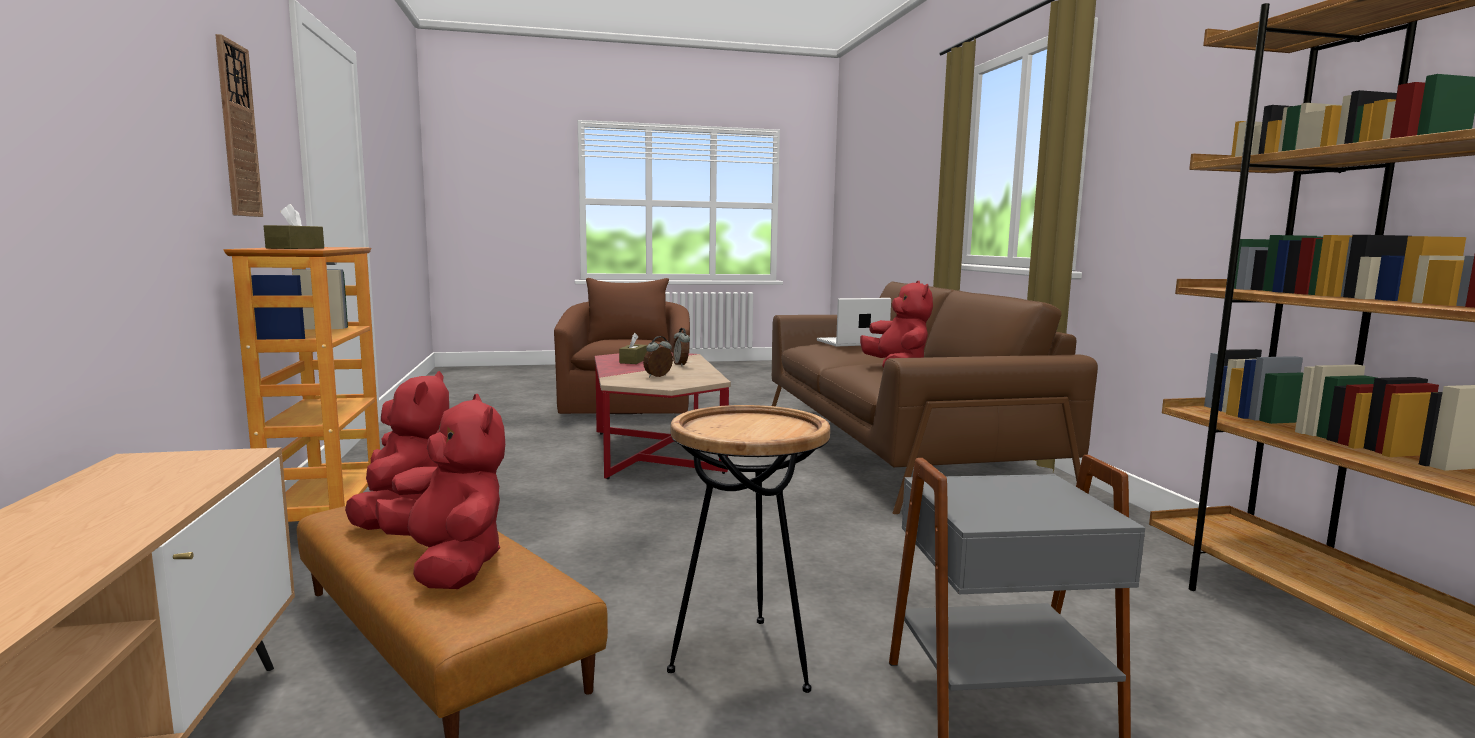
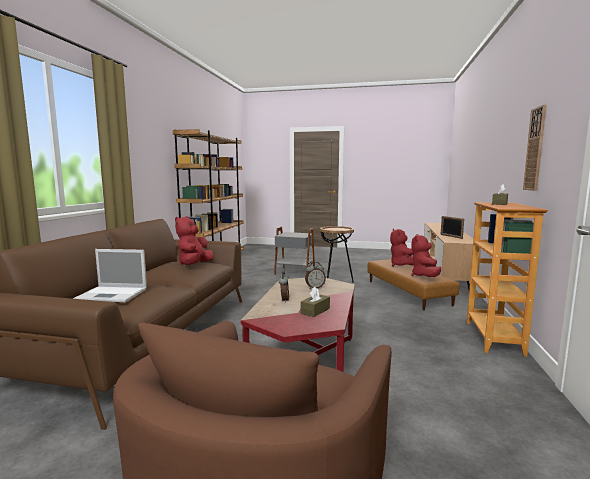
camera: 155 degrees left, 0 degrees up
none -> picture frame [440,216,464,239]

